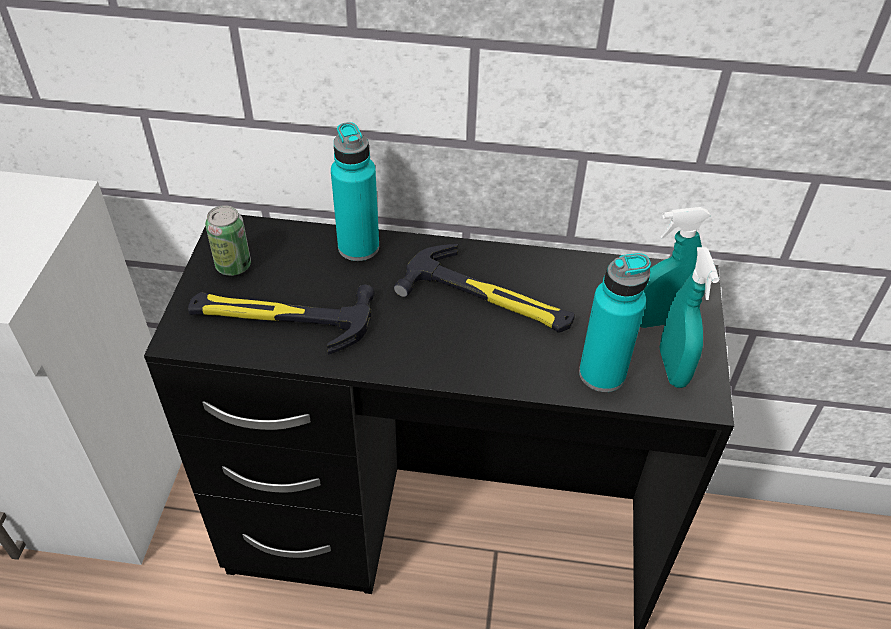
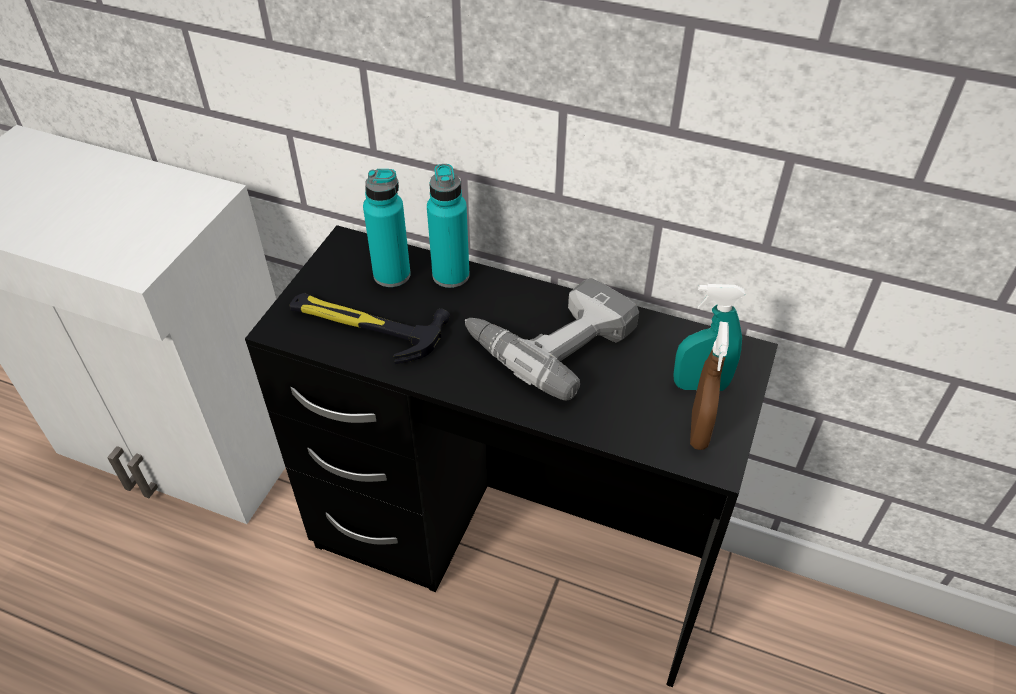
camera: 15 degrees right, 0 degrees up
can [205,205,251,276] -> none
hammer [394,244,575,333] -> power drill [465,278,639,401]
turquoise bottle [579,253,651,392] -> turquoise bottle moved to [363,169,411,287]
turquoise spray bottle [660,247,719,388] -> brown spray bottle [690,321,729,450]

